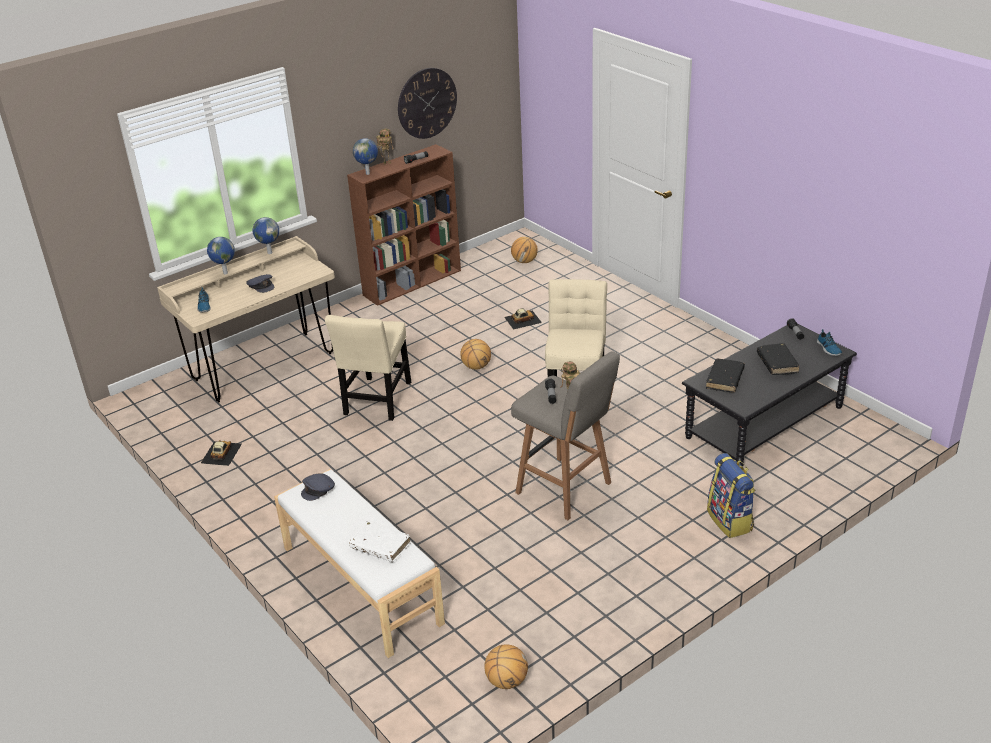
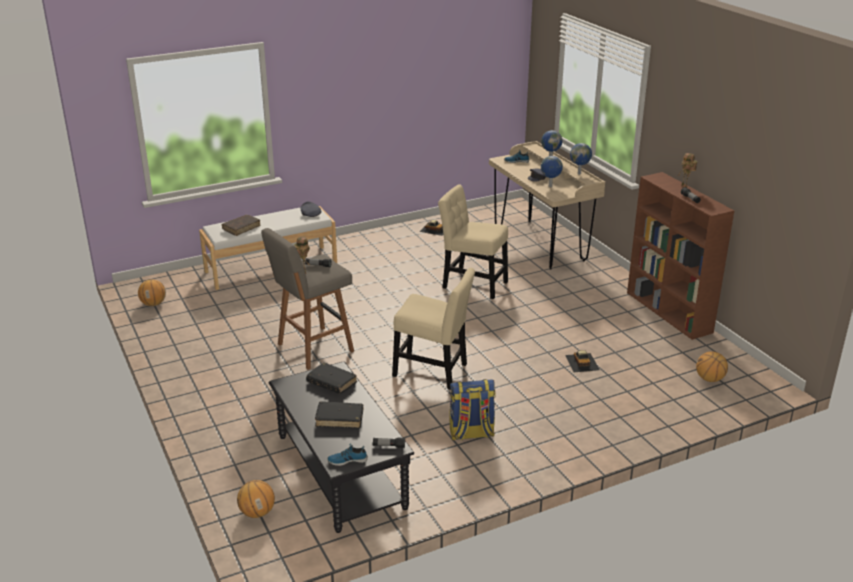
camera: 100 degrees right, 5 degrees down
white book [349,521,411,562] -> brown book [222,215,260,236]
globe [353,138,378,175] -> globe moved to [541,156,563,187]
wall clock [398,68,457,139] -> none
basketball [460,339,491,370] -> basketball moved to [237,480,275,518]
backpack [707,453,756,538] -> backpack moved to [449,379,496,440]

